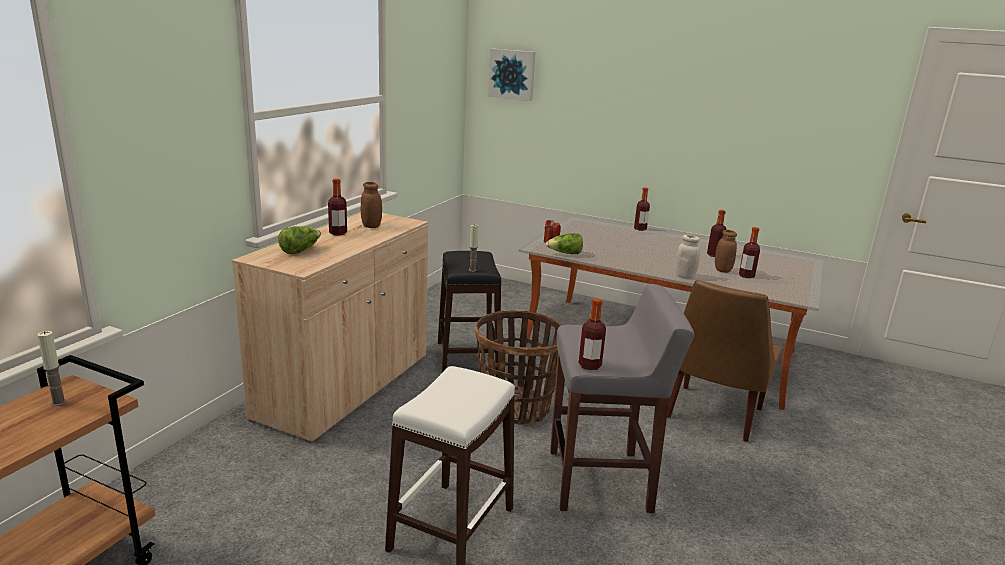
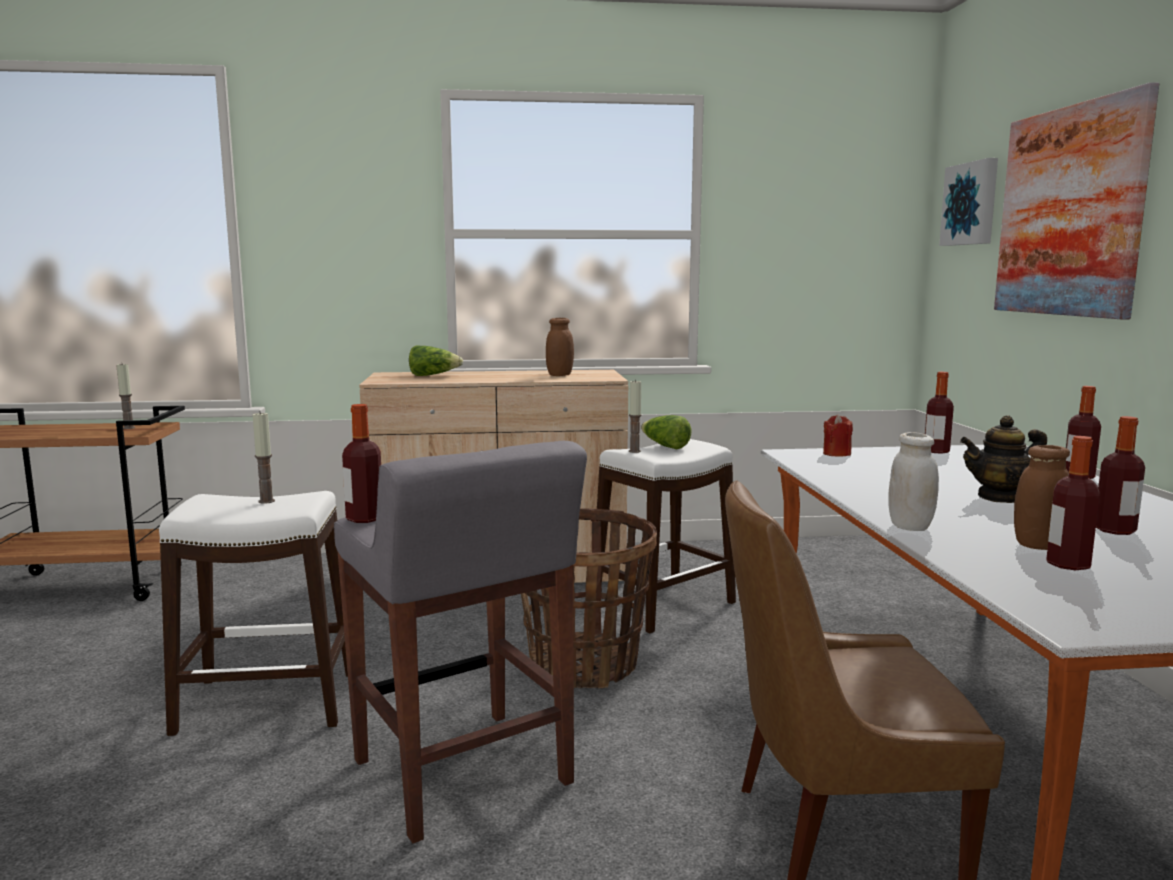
camera: 60 degrees right, 10 degrees down
bottle [328,179,347,236] -> bottle moved to [925,372,954,454]
black stool [438,251,501,377] -> white stool [597,439,736,633]
lettuce [546,233,583,254] -> lettuce moved to [641,415,691,449]
none -> candle [253,411,275,504]
none -> teapot [960,415,1047,503]
none -> picture [994,82,1159,319]

